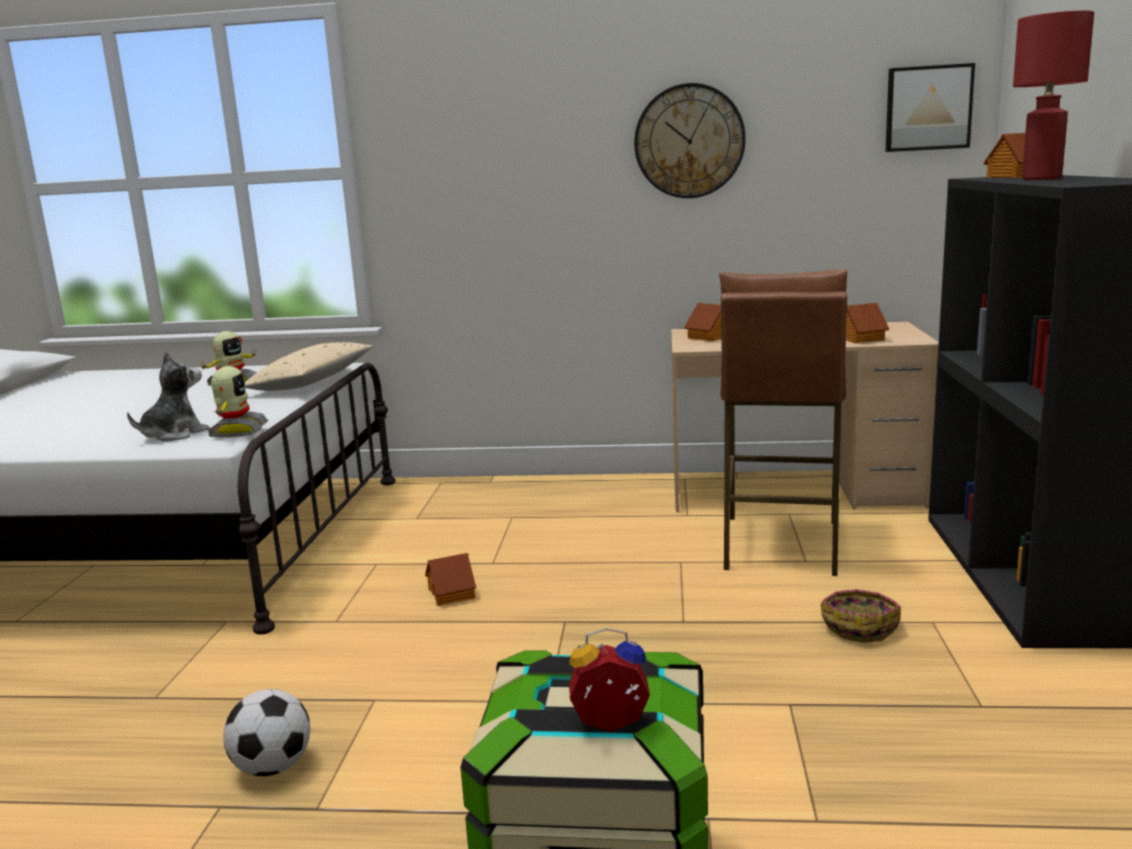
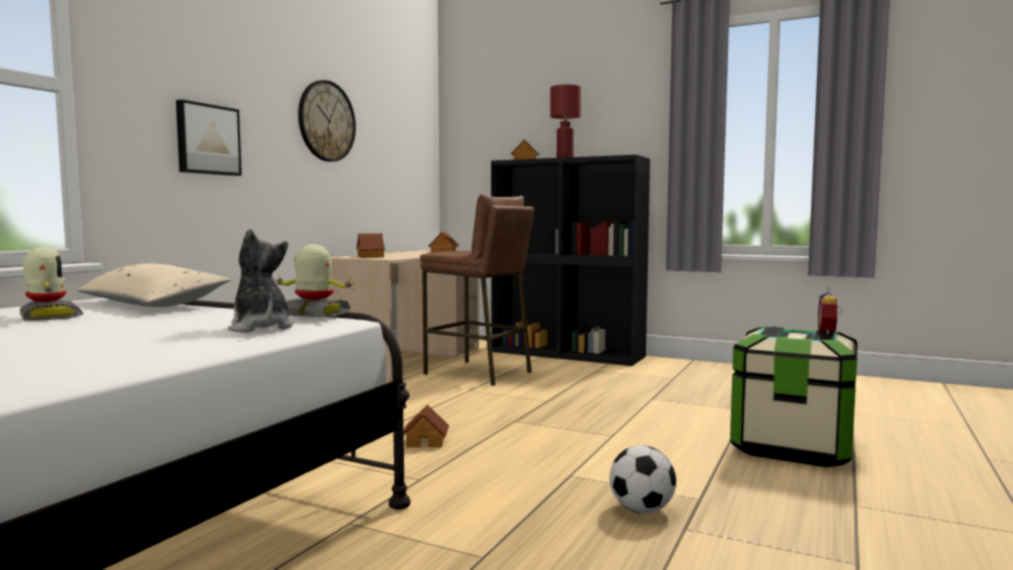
camera: 70 degrees left, 10 degrees down
basket [821,589,901,643] -> none
picture [885,63,975,152] -> picture moved to [176,99,242,176]

